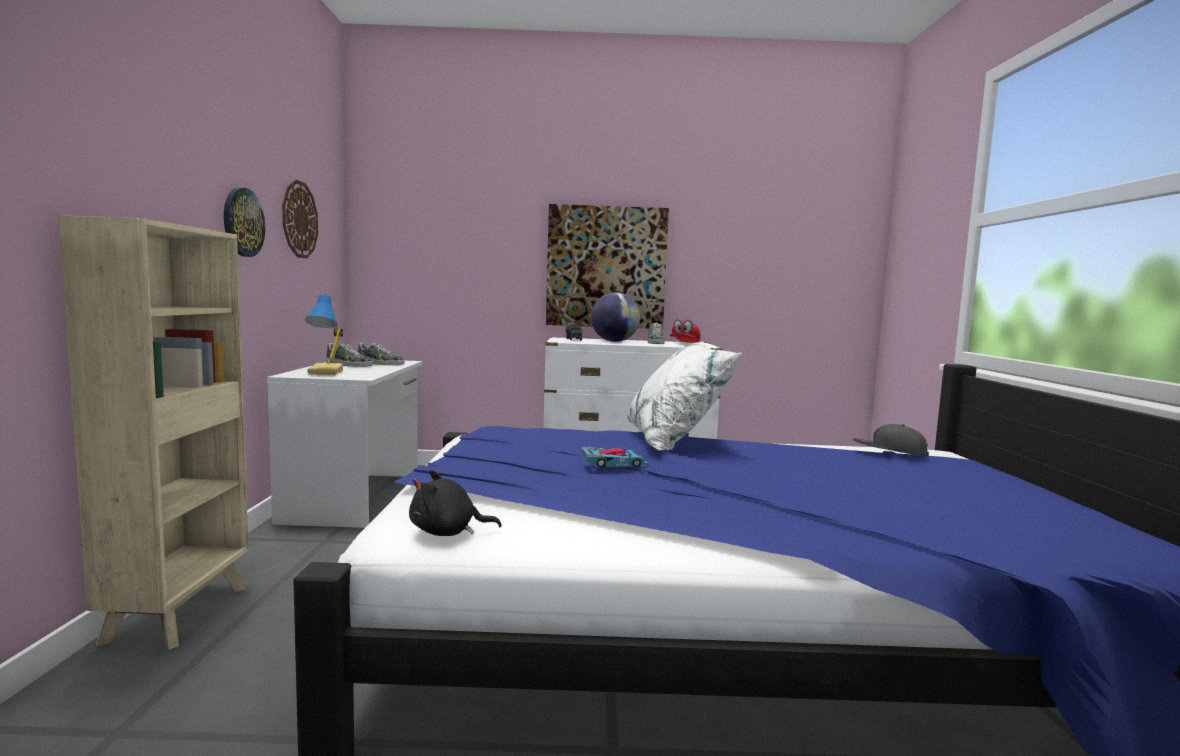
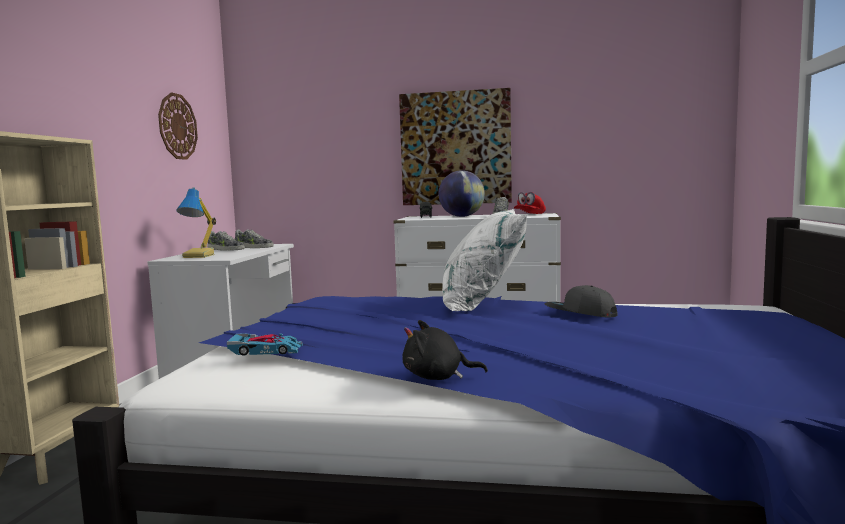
camera: 10 degrees right, 0 degrees up
wall clock [224,188,265,257] -> none
black plush toy [409,470,502,536] -> black plush toy moved to [402,320,488,380]
toy car [581,447,649,468] -> toy car moved to [227,333,303,356]
grey cap [853,424,929,457] -> grey cap moved to [544,285,617,318]

